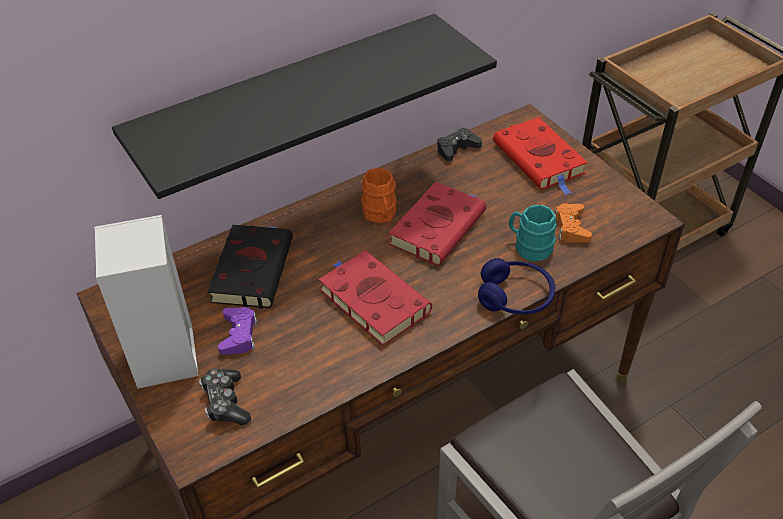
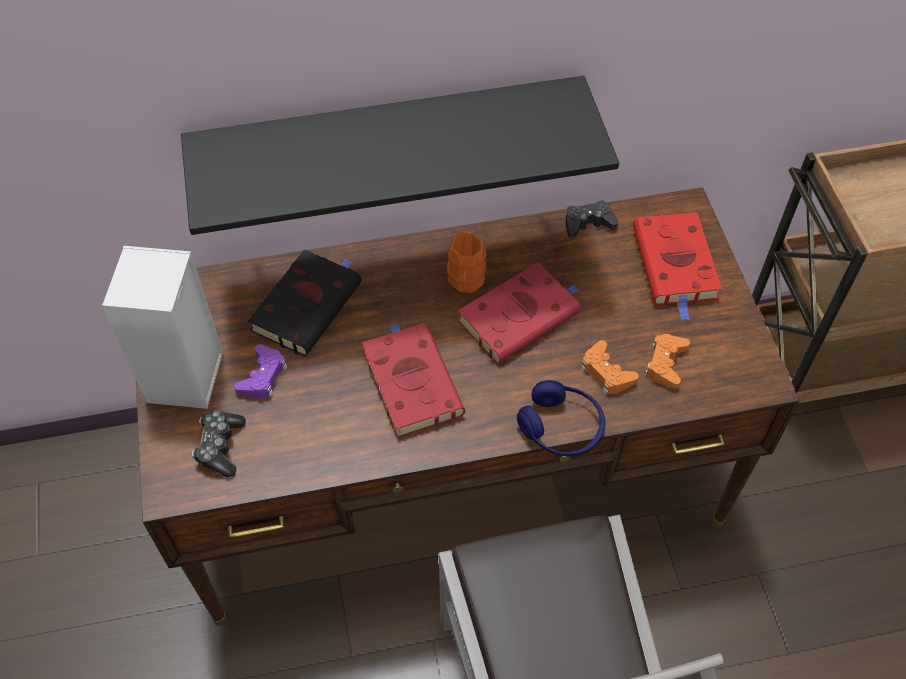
camera: 20 degrees right, 10 degrees up
turquoise mug [509,205,557,262] -> orange game controller [580,340,639,395]

